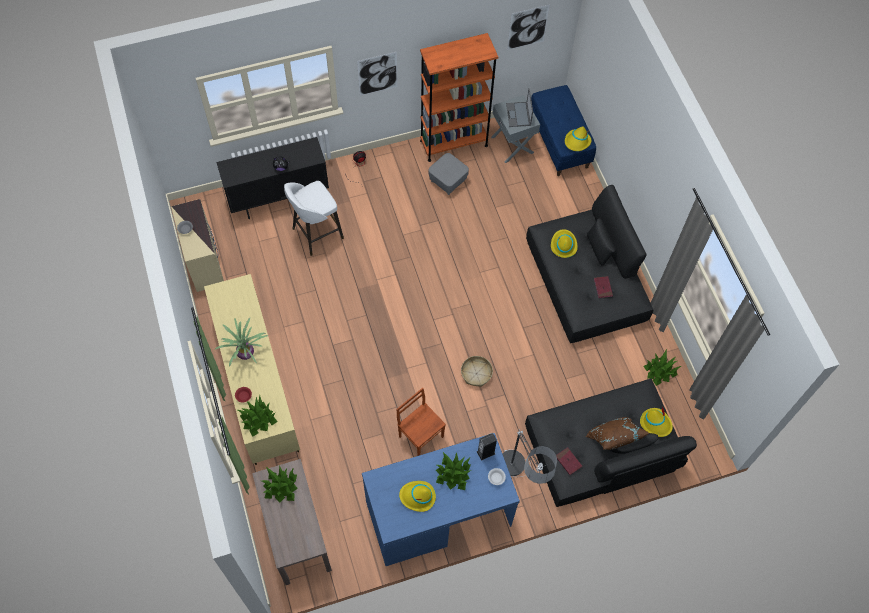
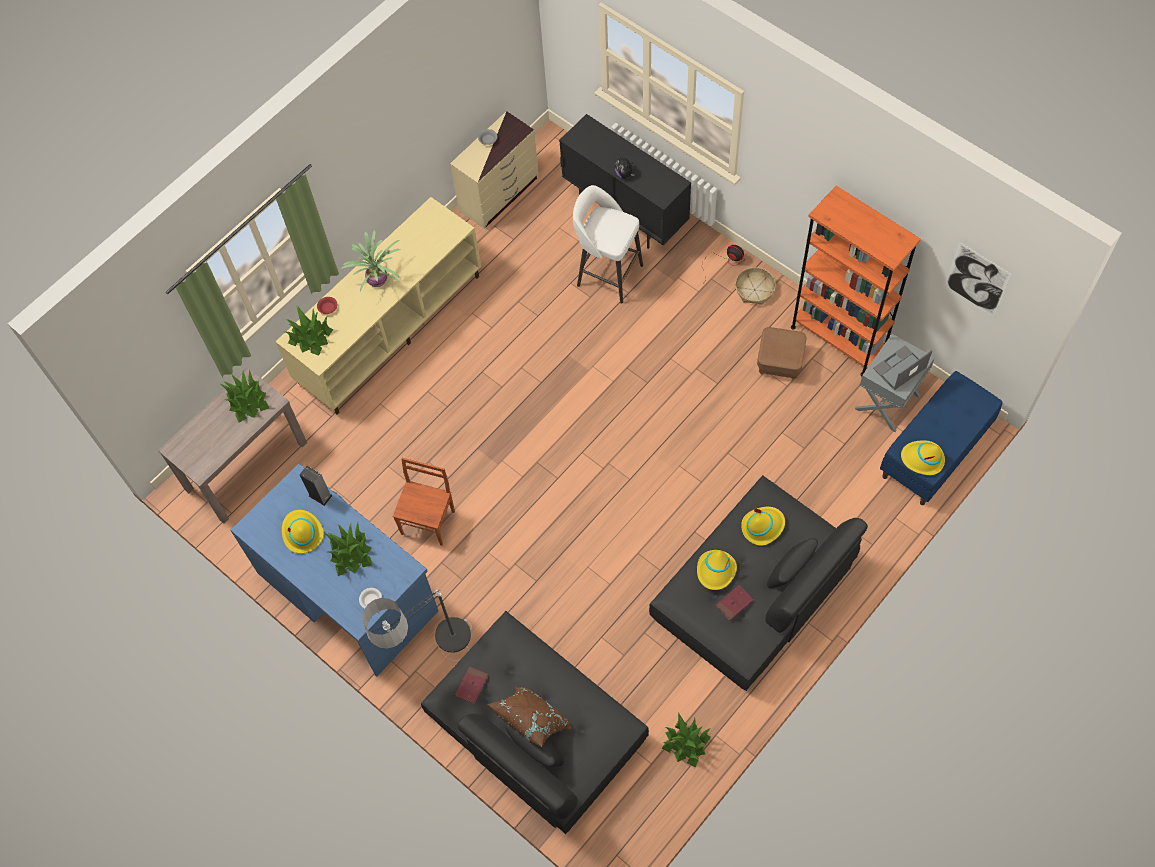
camera: 65 degrees right, 0 degrees up
picture [357,52,398,96] -> none
grey ottoman [428,153,469,195] -> brown ottoman [757,327,807,379]
basket [461,356,493,387] -> basket moved to [735,267,776,305]
speaker [477,432,497,461] -> speaker moved to [300,466,333,506]
yellow hat [640,408,673,437] -> yellow hat moved to [697,550,737,590]

